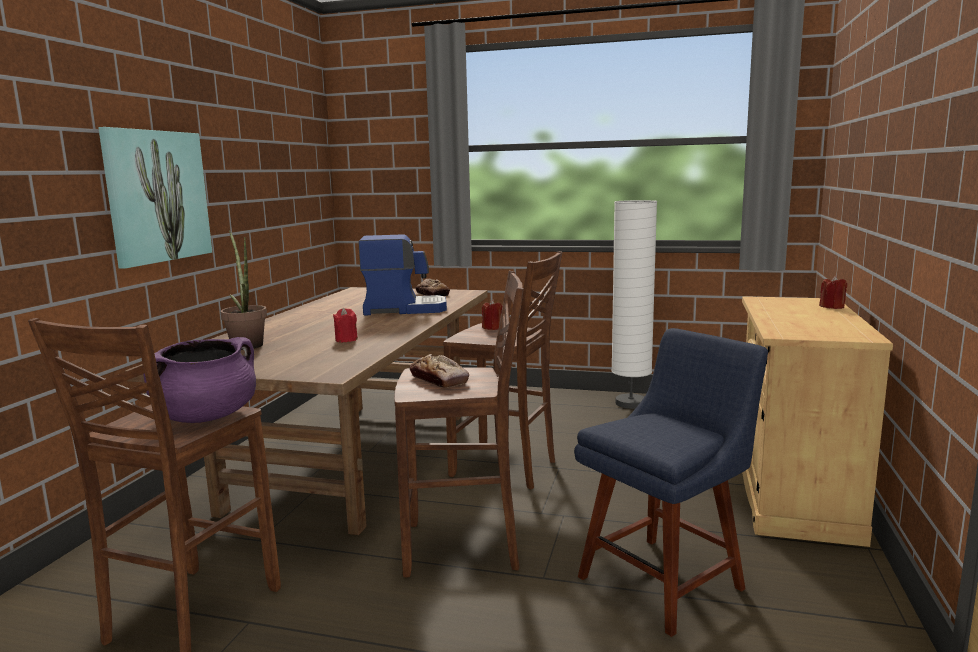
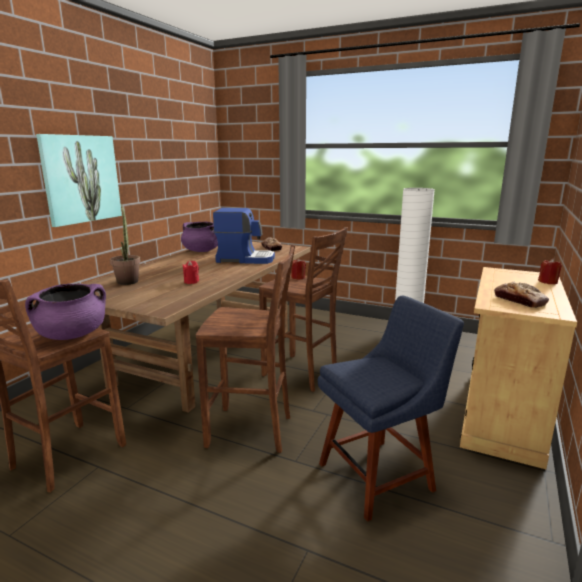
camera: 10 degrees right, 5 degrees up
bread [409,354,469,388] -> bread moved to [494,282,549,308]
none -> purple cooking pot [181,222,218,252]

